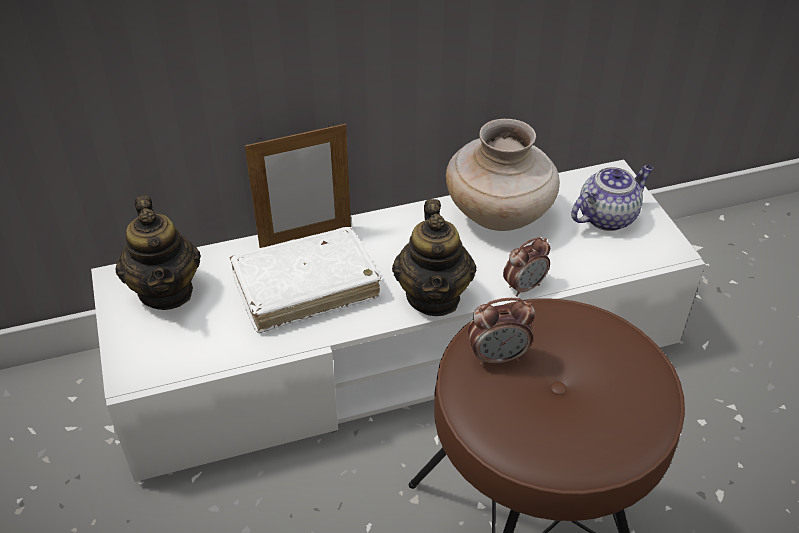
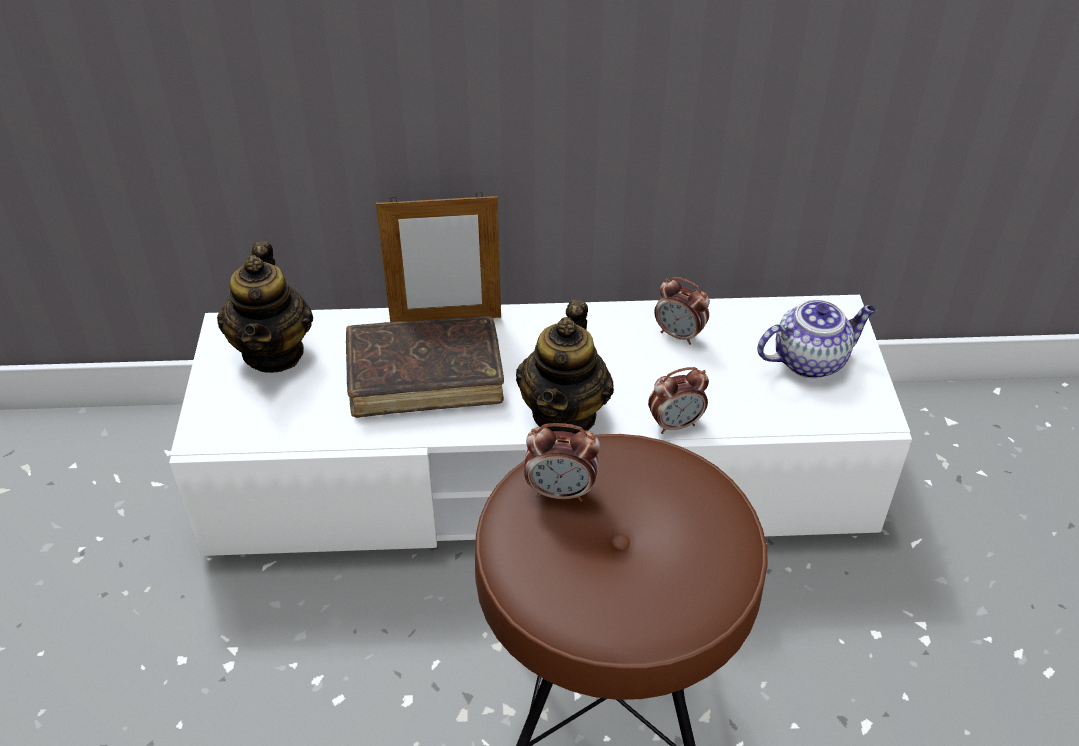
camera: 15 degrees right, 0 degrees up
white book [230,227,381,333] -> brown book [346,316,504,418]
beige vase [446,119,560,231] -> alarm clock [654,277,710,345]

